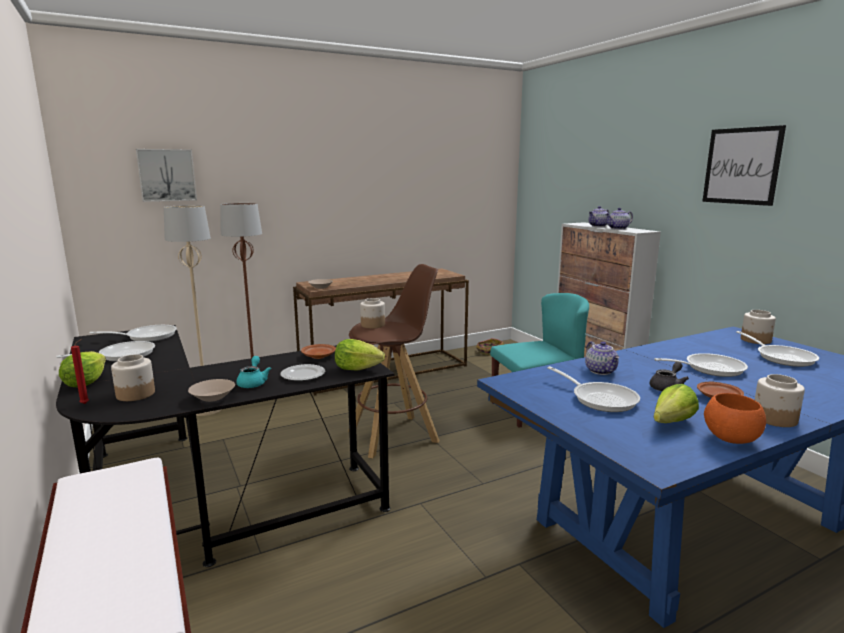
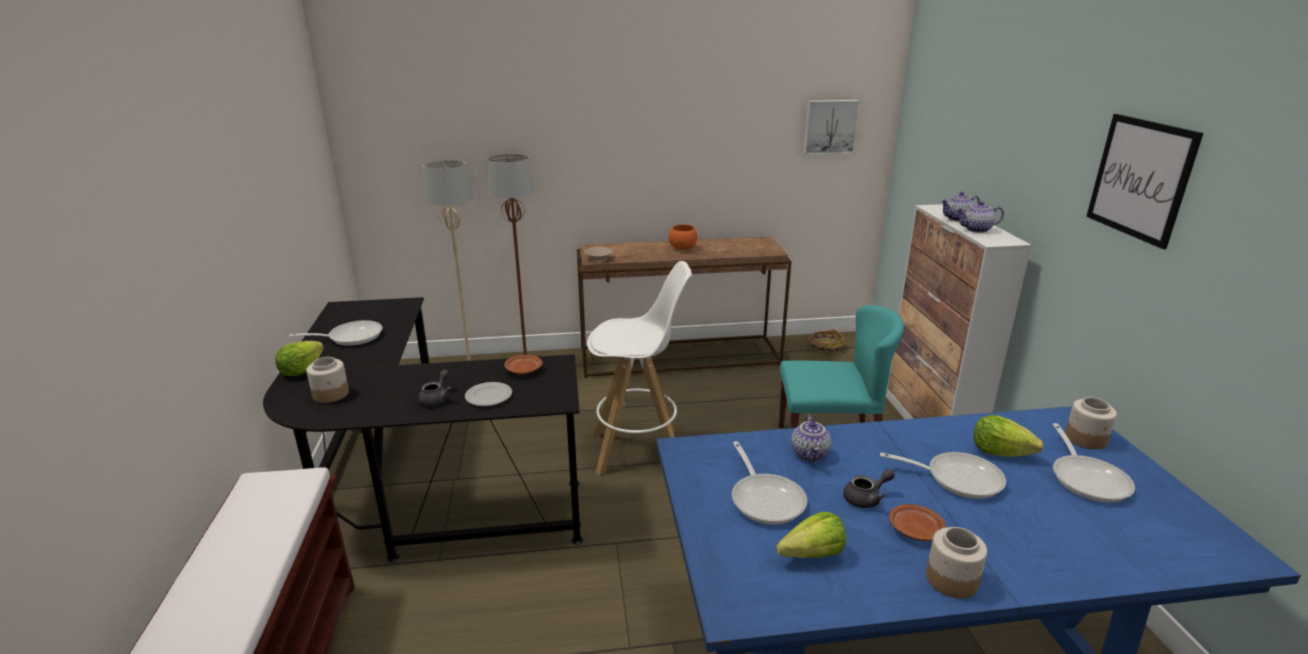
camera: 20 degrees right, 10 degrees up
red candle [71,339,89,404] -> none
frying pan [90,325,177,342] -> none
picture [136,149,197,202] -> picture moved to [803,100,860,155]
beige bowl [188,379,235,402] -> none
turquoise teapot [236,356,271,388] -> grey teapot [418,370,452,406]
lettuce [335,339,385,371] -> lettuce moved to [974,415,1043,457]
brown stool [348,264,440,458] -> white stool [587,261,692,475]
jar [360,298,385,329] -> none
orange bowl [704,393,766,444] -> orange bowl moved to [669,224,697,250]

